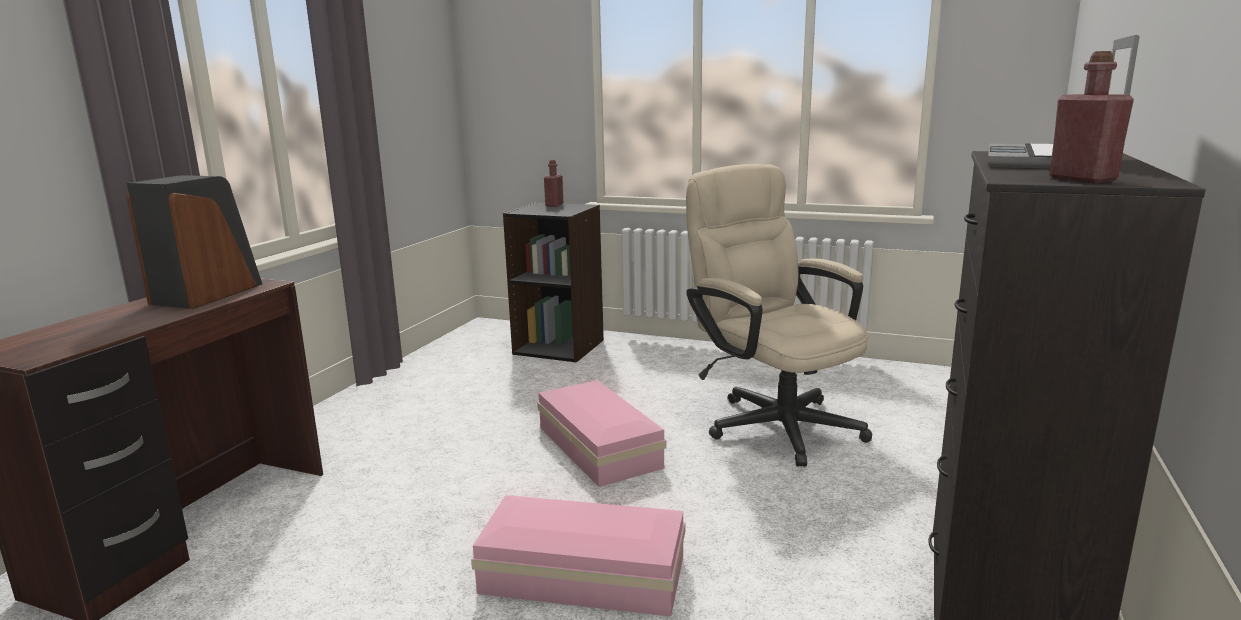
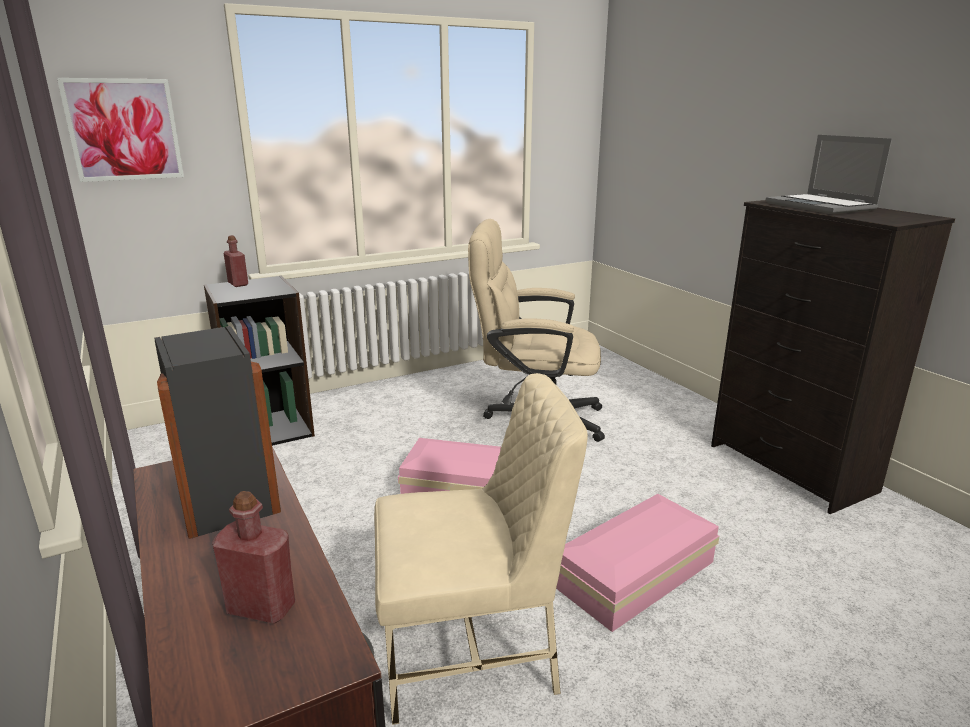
camera: 50 degrees left, 5 degrees up
red bottle [1049,51,1134,183] -> red bottle moved to [212,491,295,623]
none -> picture [57,78,184,182]
none -> beige chair [374,373,588,725]

